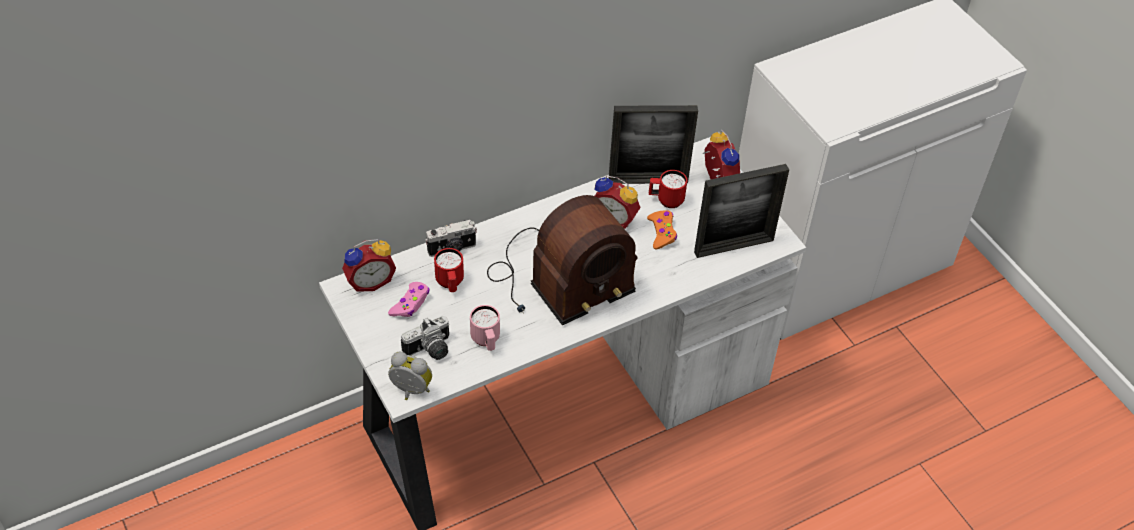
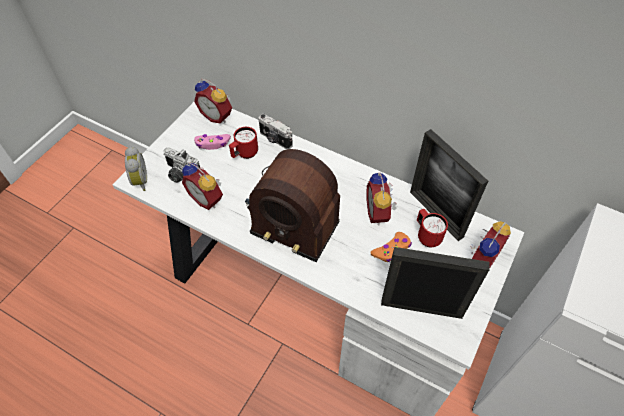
camera: 60 degrees right, 5 degrees up
pink mug [470,305,500,351] -> alarm clock [182,162,223,210]
picture frame [694,164,789,258] -> picture frame turned 150 degrees clockwise [381,247,489,319]

